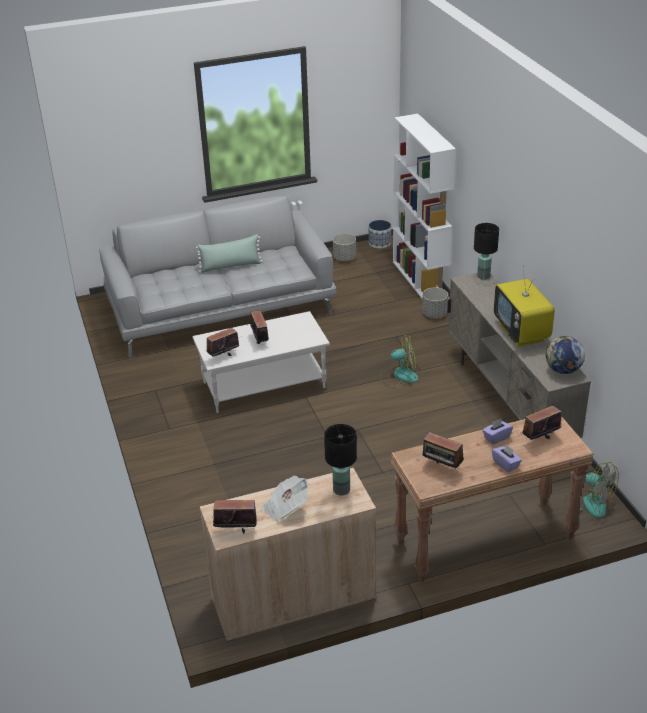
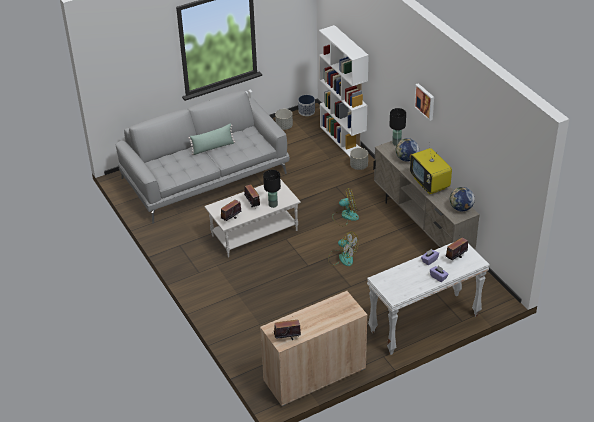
camera: 10 degrees left, 5 degrees up
newspaper [261,476,309,521] -> none
black table lamp [324,424,357,495] -> black table lamp moved to [263,170,281,208]
brown console table [391,416,594,583] -> white console table [367,243,490,355]
radio [423,430,464,470] -> none
fan [564,462,619,518] -> fan moved to [328,232,359,266]
none -> globe [396,138,419,162]
none -> picture [414,83,434,121]

